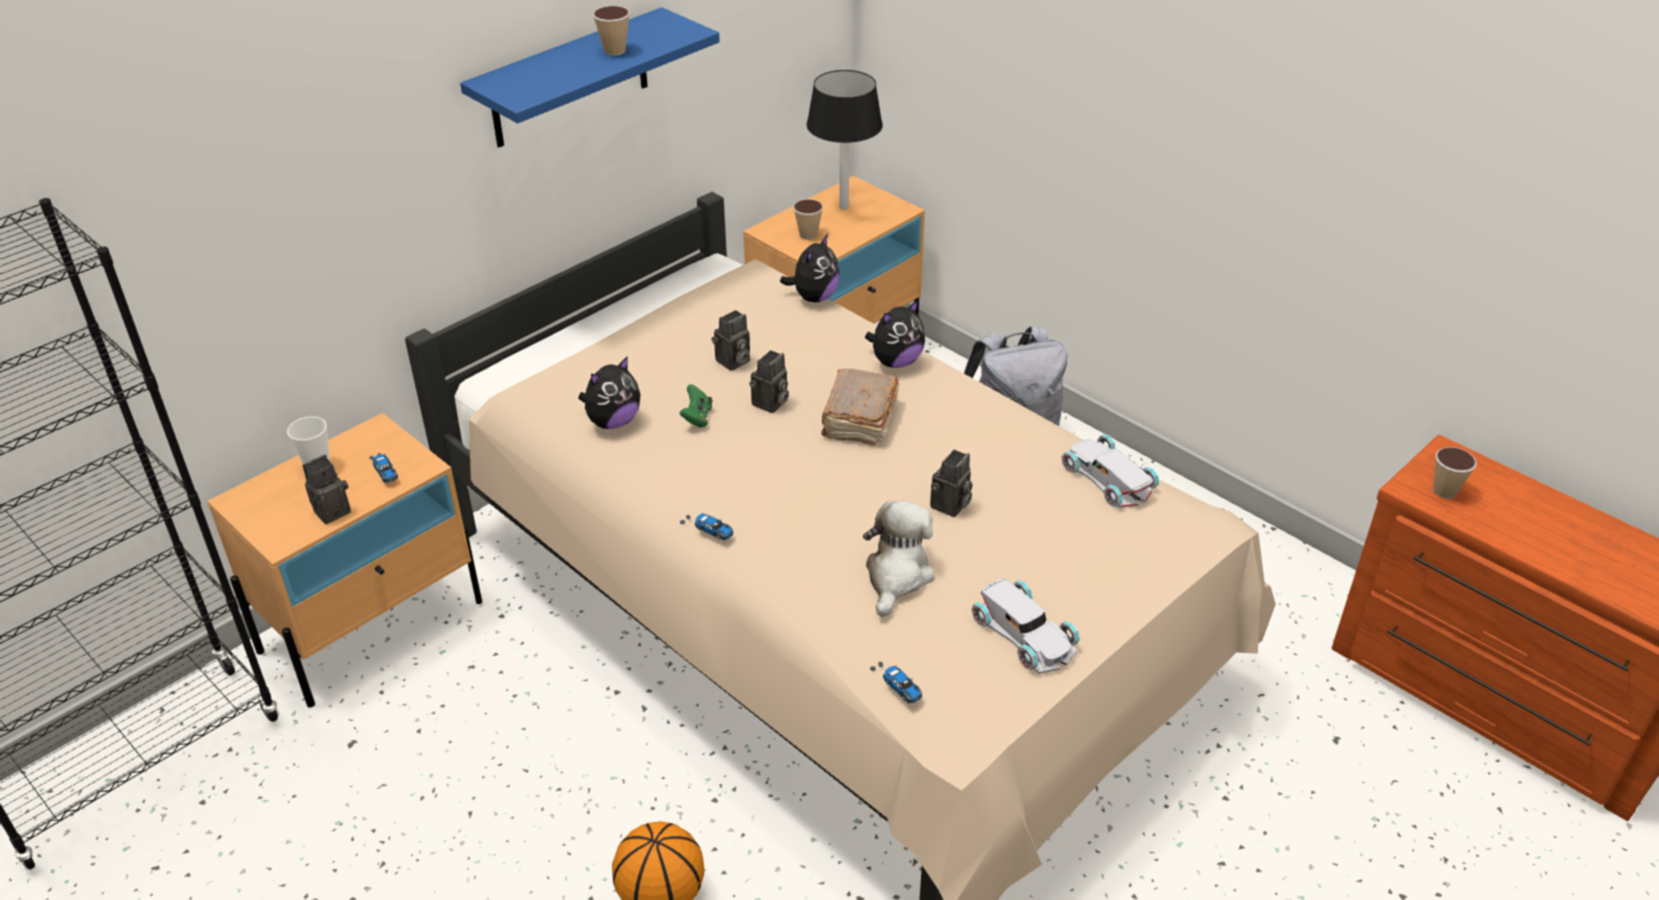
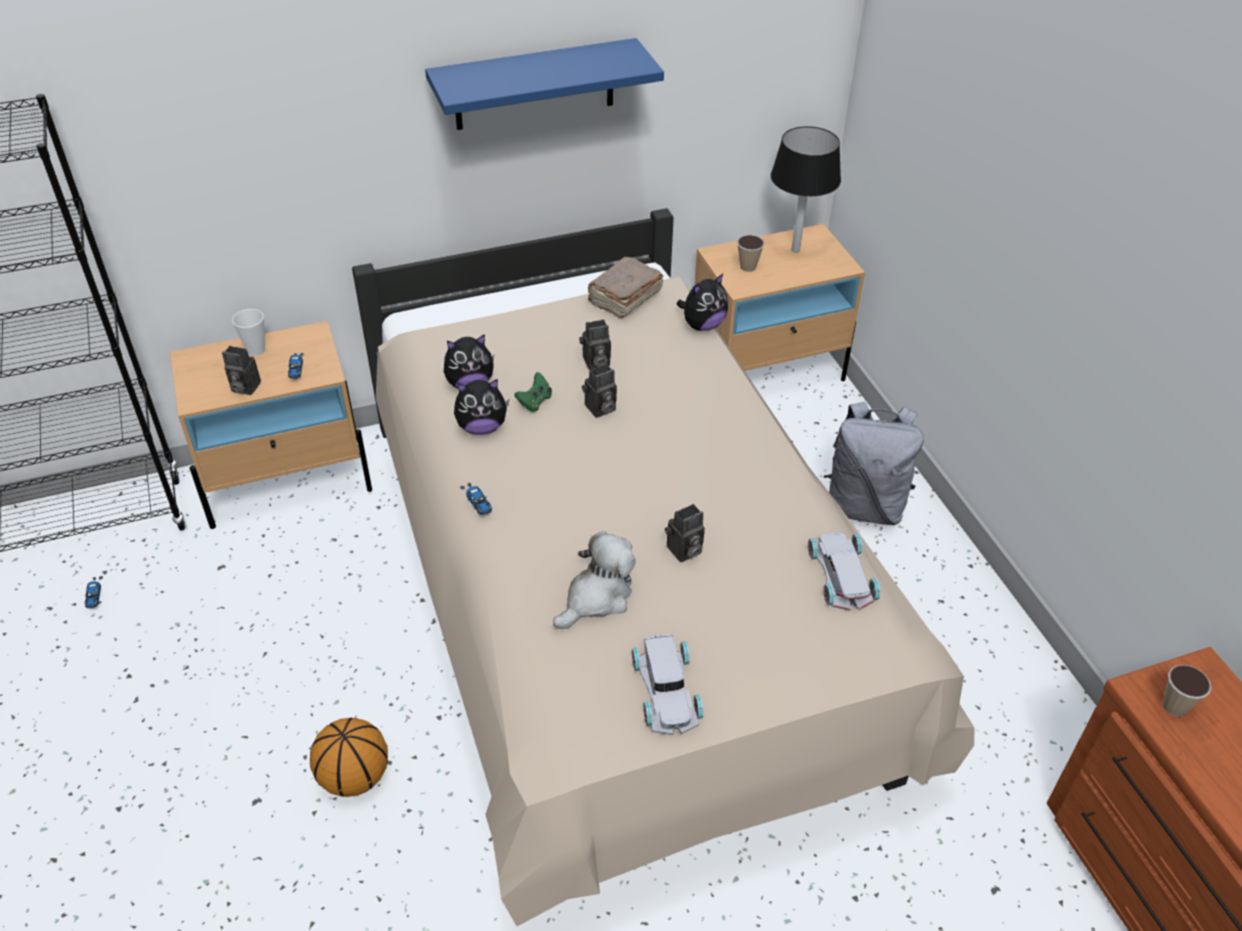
camera: 25 degrees right, 5 degrees up
camera [303,454,351,524] -> camera turned 150 degrees counterclockwise [222,346,261,395]
cup [593,6,630,56] -> none
brown book [821,369,899,446] -> brown book moved to [587,257,663,319]
plush toy [865,300,925,368] -> plush toy moved to [454,379,509,435]
toy car [870,662,922,703] -> toy car moved to [84,576,103,608]

